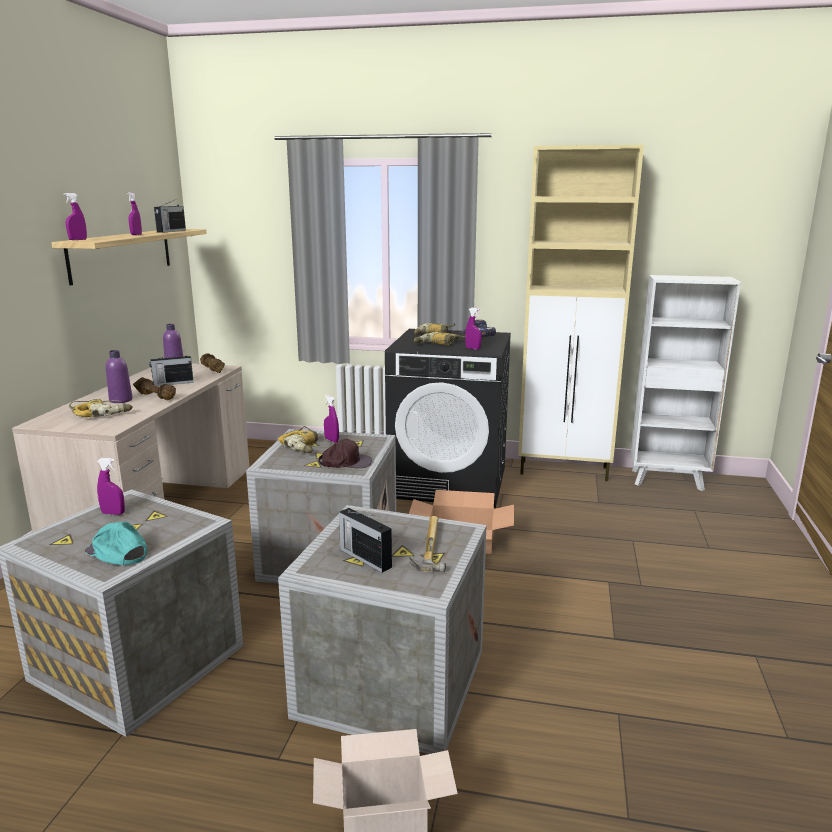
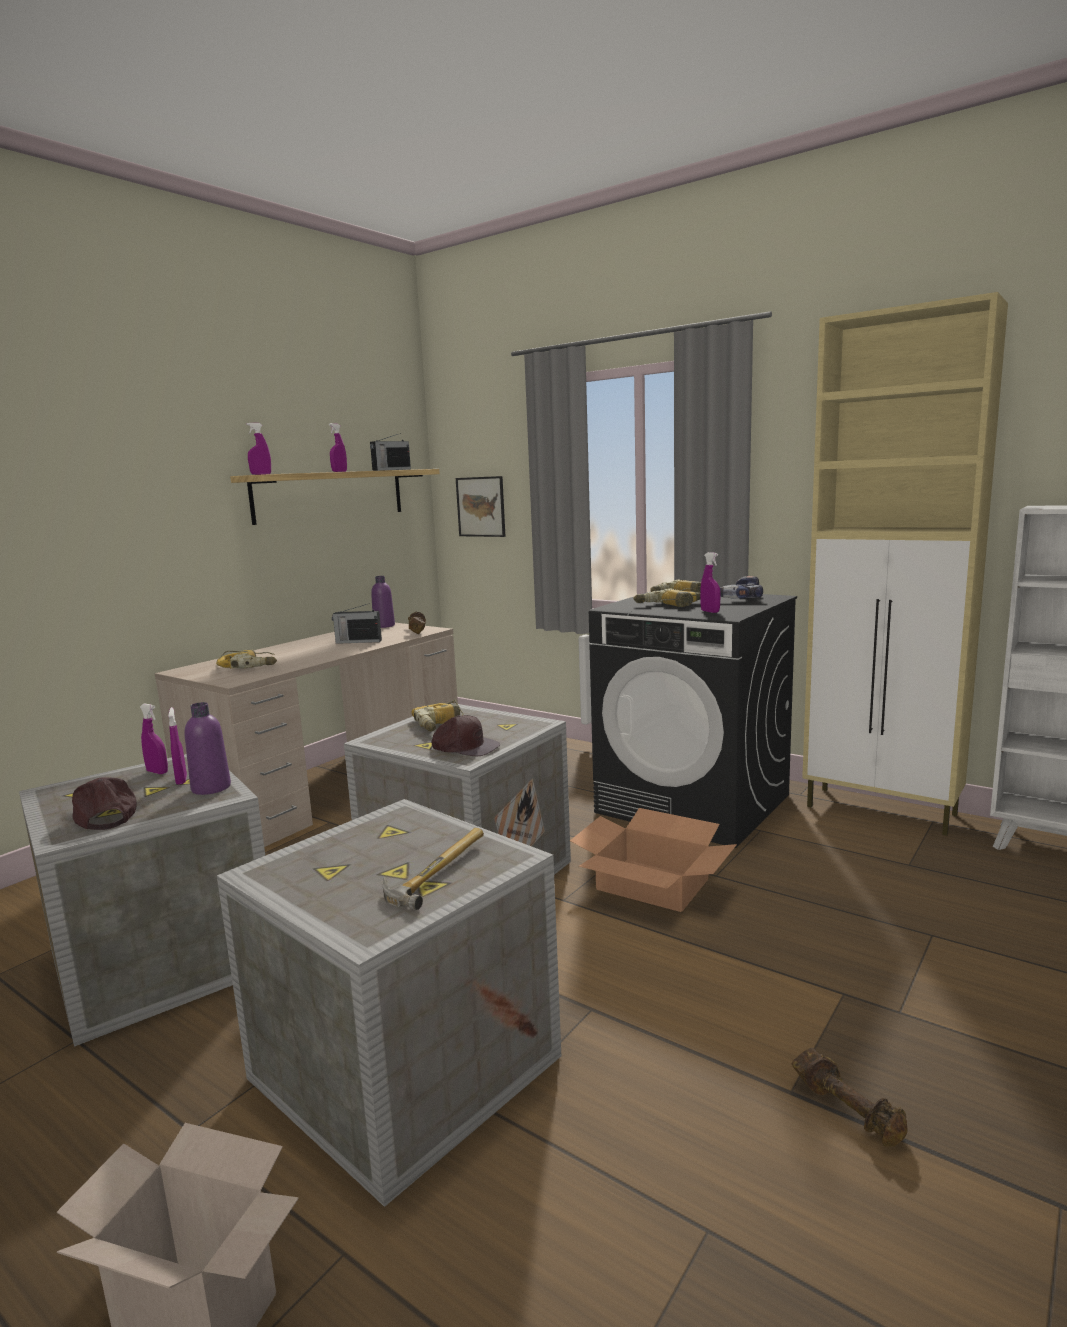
camera: 25 degrees right, 5 degrees down
turquoise cap [85,522,147,565] -> brown cap [72,777,137,830]
purple bottle [106,350,133,403] -> purple bottle moved to [185,702,231,795]
brown dumbbell [133,377,176,400] -> brown dumbbell moved to [792,1048,907,1147]
purple spray bottle [324,395,339,443] -> purple spray bottle moved to [168,707,187,785]
radio [339,508,392,573] -> none
none -> picture [456,476,506,537]

